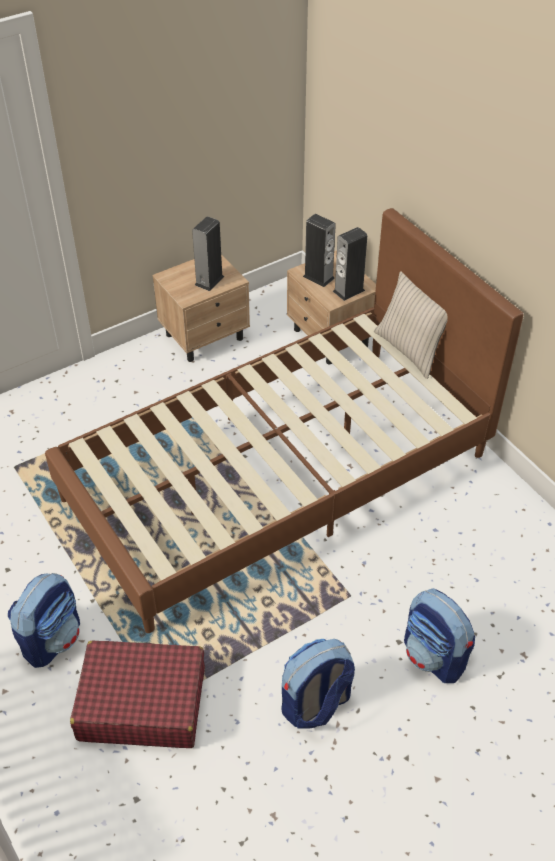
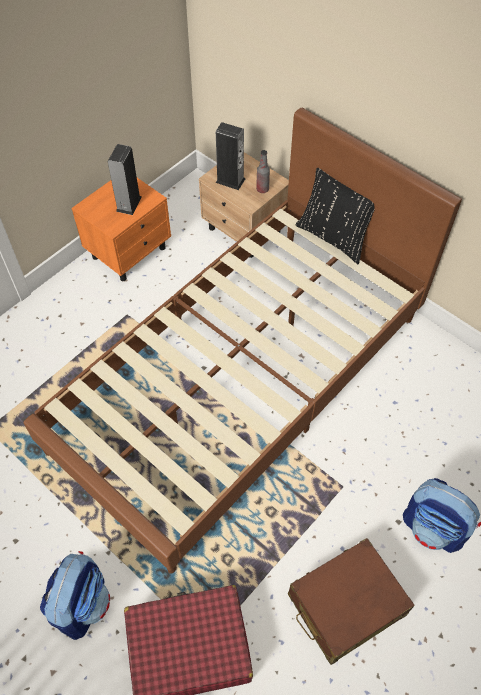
camera: 15 degrees left, 10 degrees up
beige nightstand [152,254,250,362] -> orange nightstand [72,178,171,281]
backpack [281,639,355,729] -> brown suitcase [288,538,415,665]
speaker [333,227,367,301] -> bottle [256,150,270,193]
beige pillow [374,271,447,379] -> black pillow [296,168,375,264]

